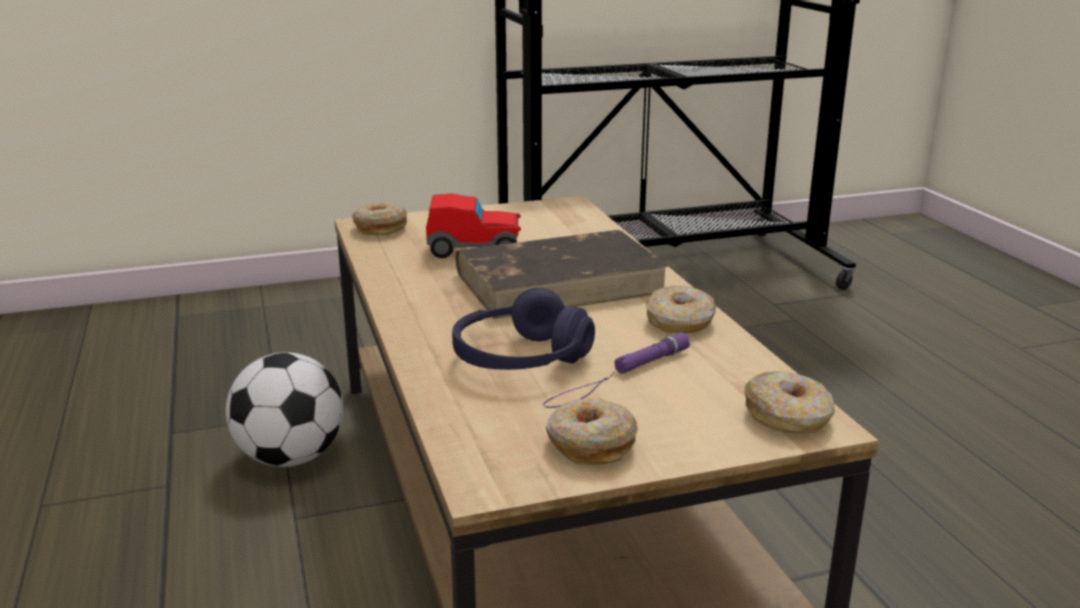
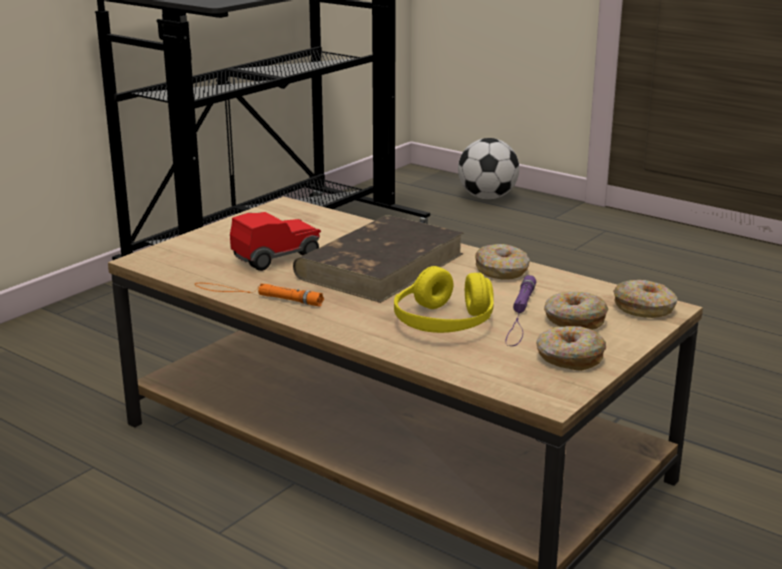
camera: 35 degrees left, 0 degrees up
football [226,352,343,467] -> football moved to [458,138,519,199]
donut [352,203,407,235] -> donut moved to [544,291,609,330]
purple headphones [452,287,595,370] -> yellow headphones [394,266,494,333]
none -> orange flashlight [195,283,324,307]

